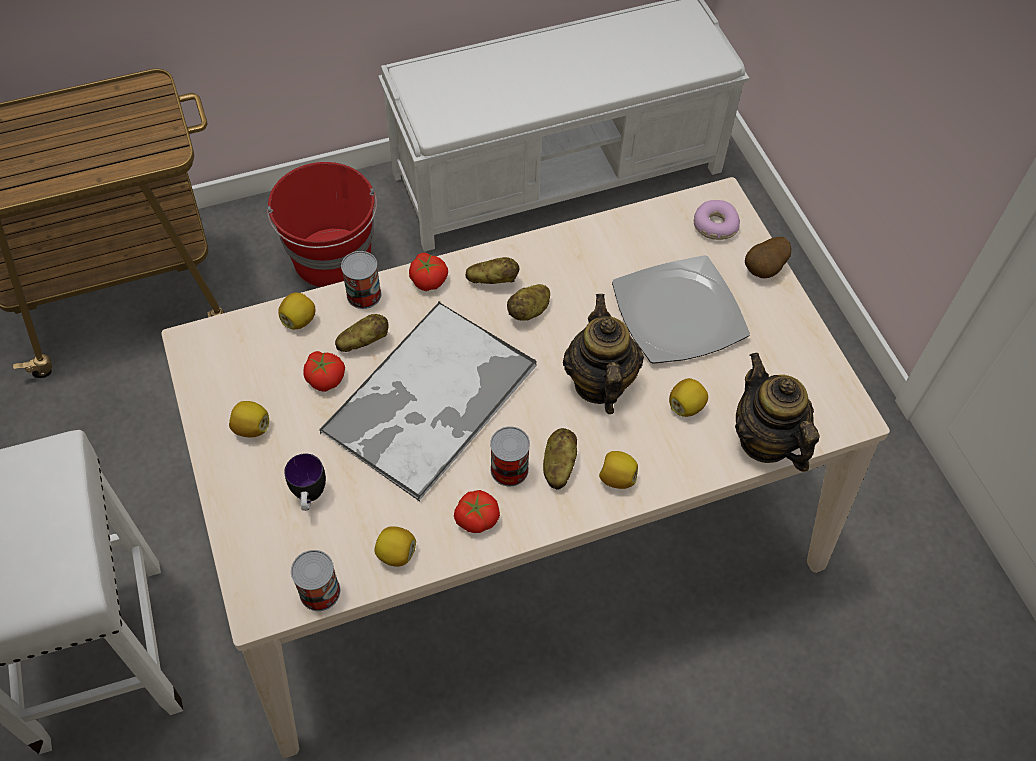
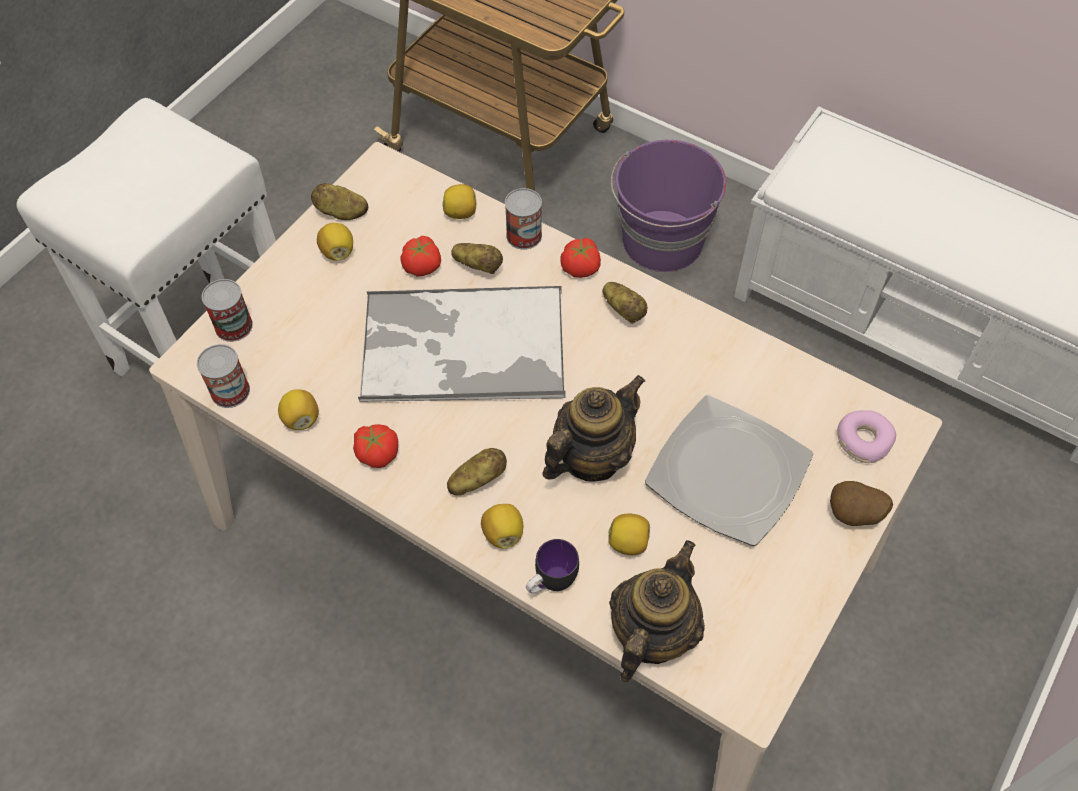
camera: 55 degrees right, 0 degrees up
red bucket [267,162,377,287] -> purple bucket [611,140,726,272]
mug [284,453,326,511] -> mug moved to [526,539,579,593]
can [490,426,530,486] -> can moved to [202,279,253,342]
potato [507,284,550,321] -> potato moved to [311,183,368,220]

